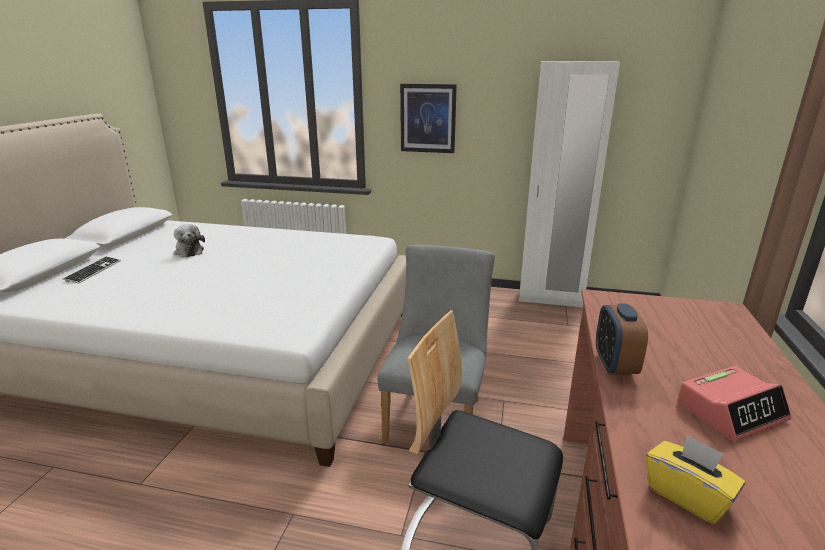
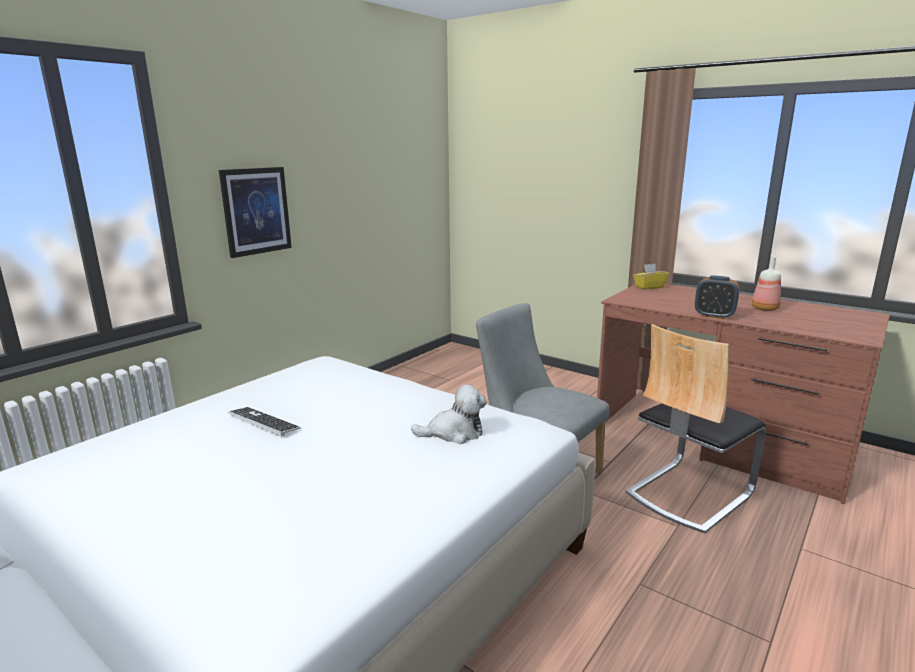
camera: 65 degrees left, 5 degrees down
keyboard [62,256,121,284] -> keyboard moved to [228,407,301,436]
plush toy [174,224,205,257] -> plush toy moved to [411,384,487,444]
white wardrobe [519,61,620,308] -> none
yellow tissue box [646,435,745,524] -> yellow tissue box moved to [633,264,668,289]
alarm clock [677,366,791,442] -> bottle [752,257,781,311]

